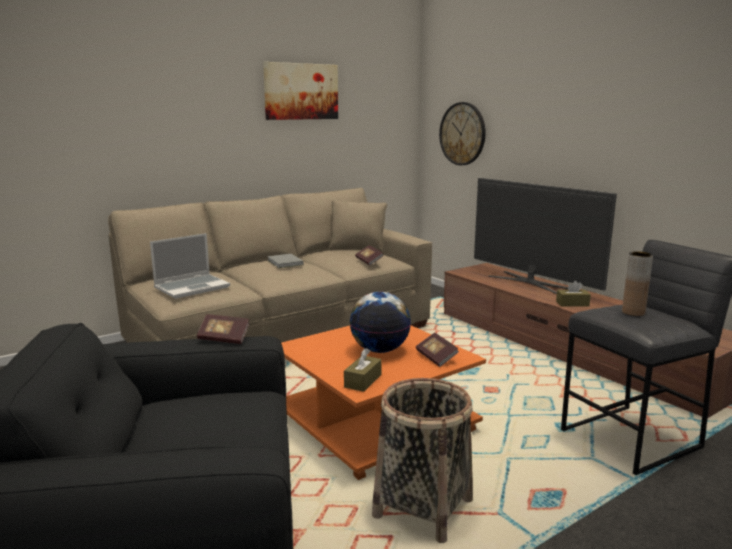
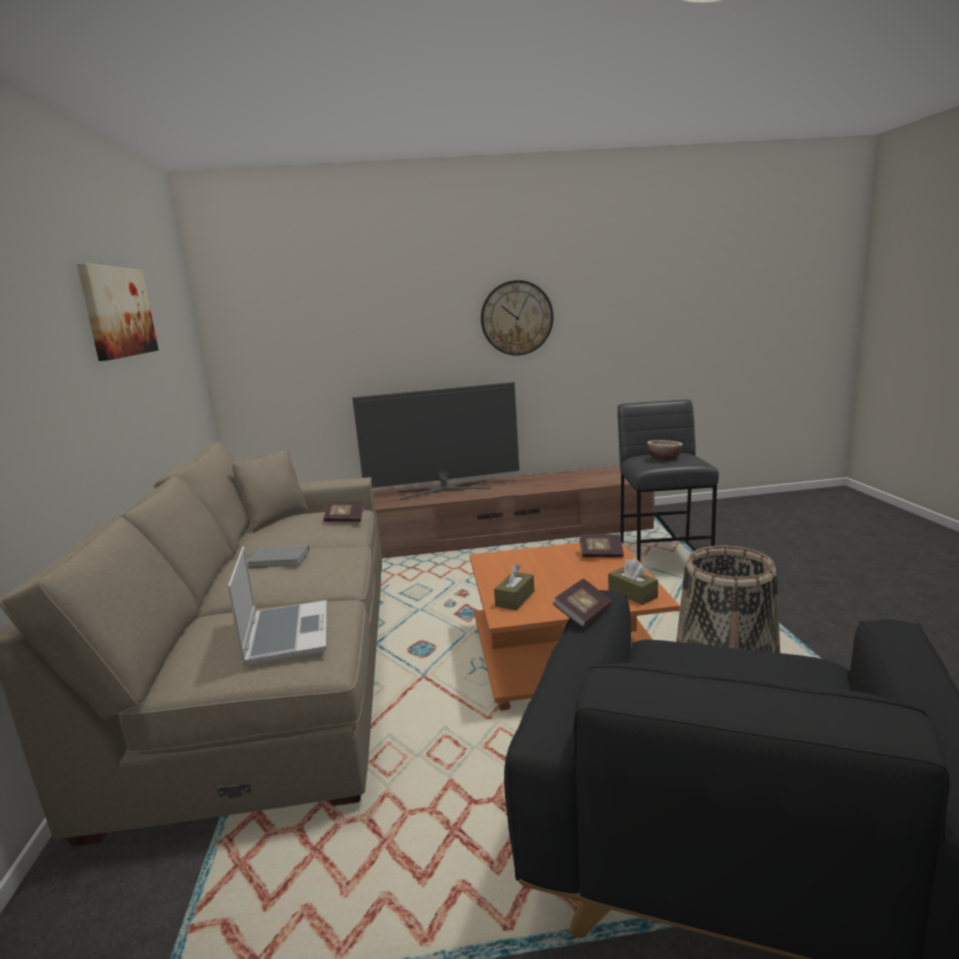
camera: 60 degrees left, 0 degrees up
globe [350,292,411,353] -> none
wall clock [439,102,486,165] -> wall clock moved to [481,280,553,356]
brown tissue box [556,281,591,306] -> brown tissue box moved to [494,564,534,610]
brown vase [622,251,653,316] -> bowl [647,440,683,460]

